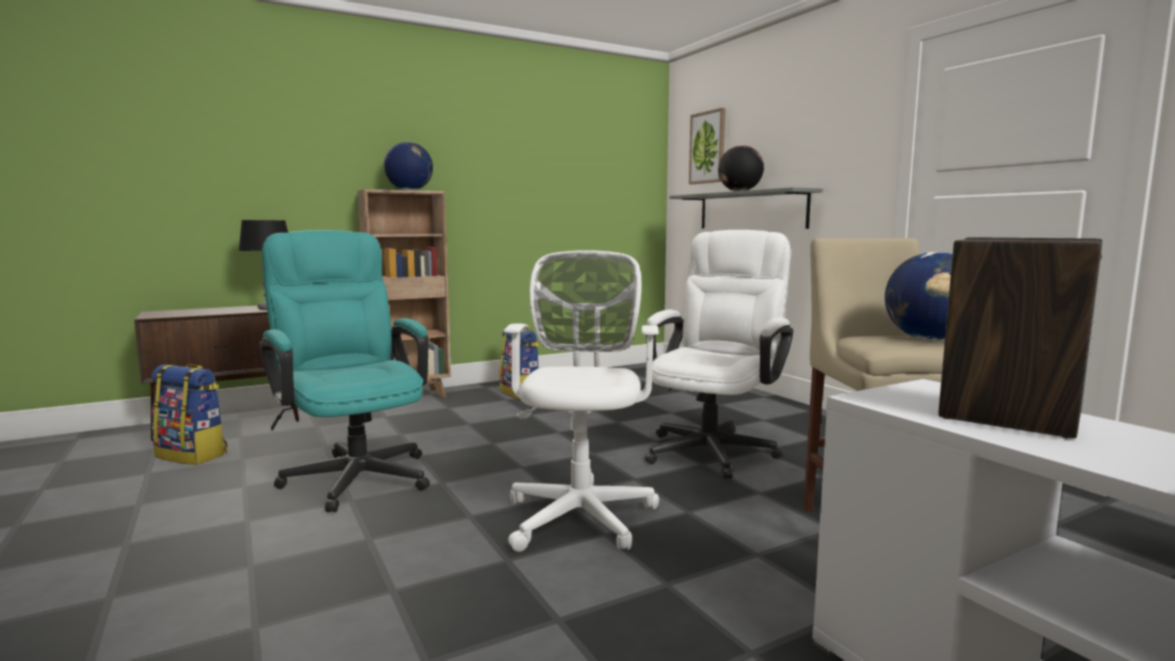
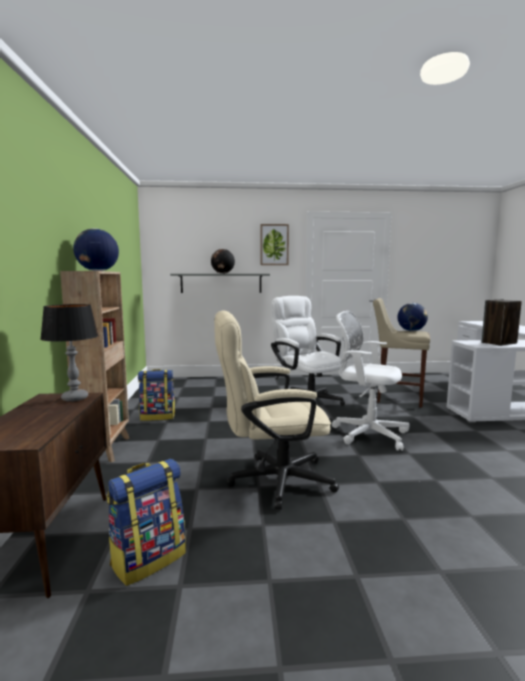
camera: 65 degrees left, 0 degrees up
turquoise office chair [260,230,430,512] -> beige office chair [214,310,339,510]
picture [689,108,725,184] -> picture moved to [261,224,289,265]

